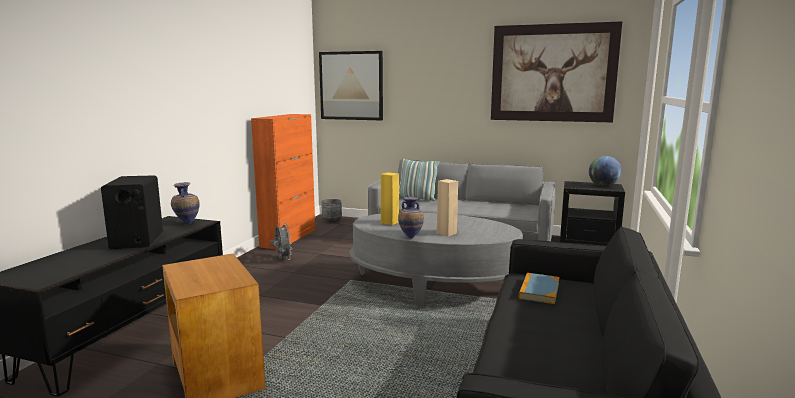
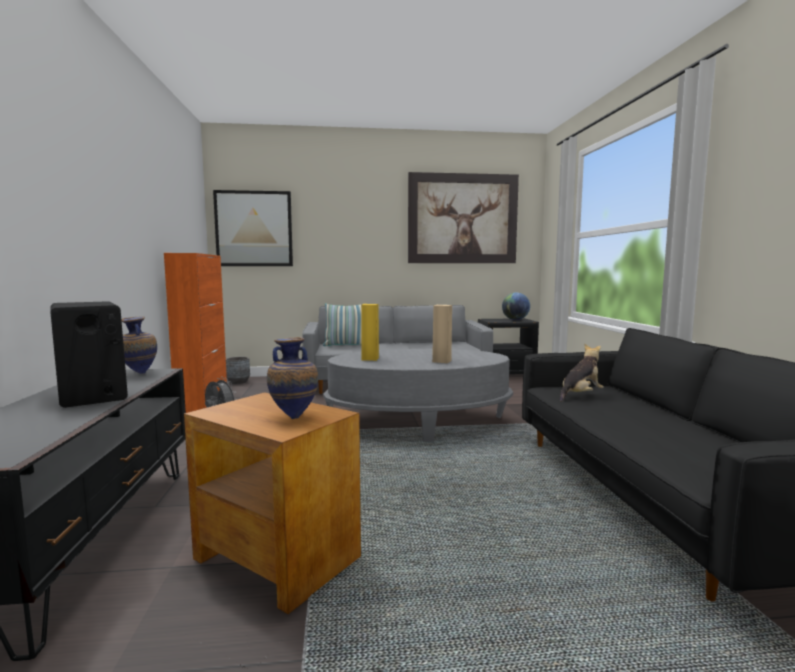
camera: 25 degrees left, 5 degrees down
vase [398,197,424,238] -> vase moved to [267,337,318,419]
book [519,273,560,304] -> plush toy [560,344,604,402]

